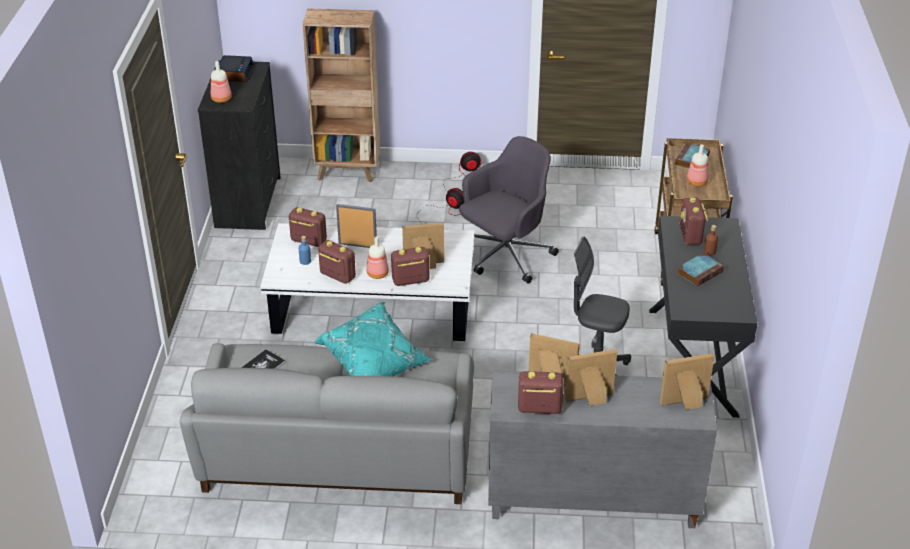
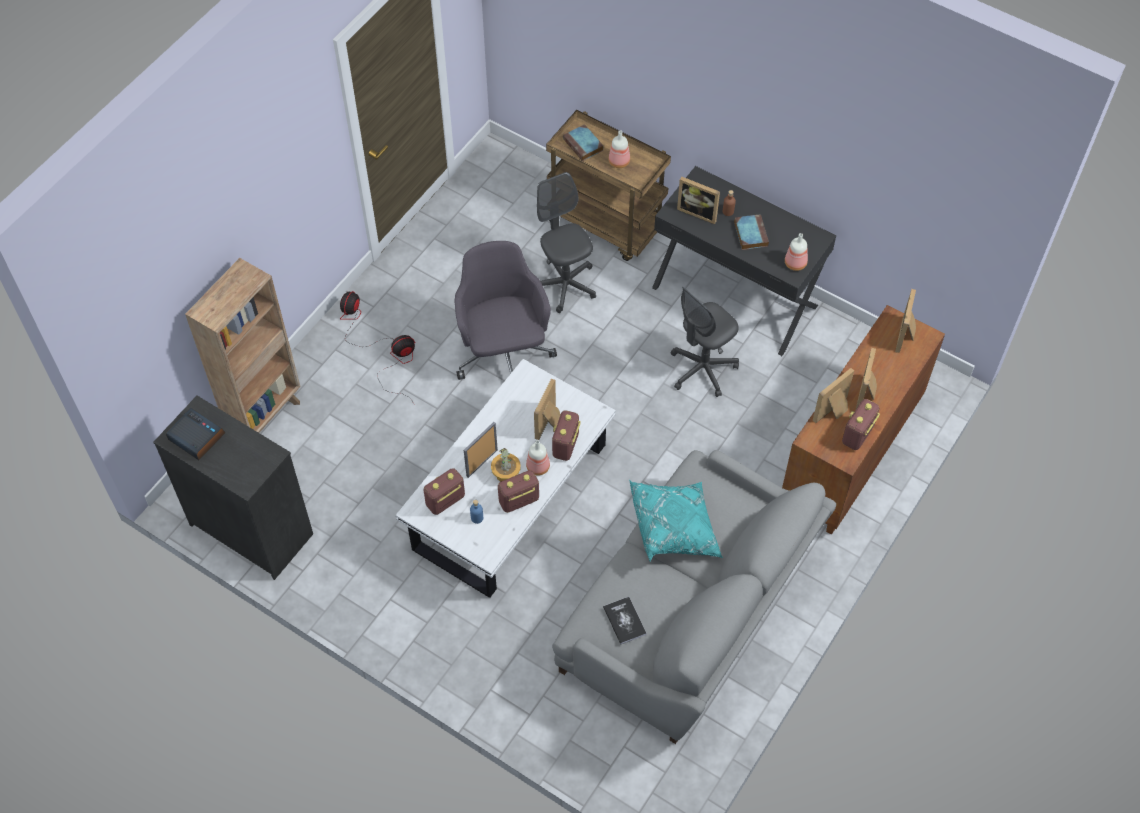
camera: 60 degrees left, 20 degrees up
bottle [211,61,232,103] -> bottle moved to [785,233,808,271]
grey cabinet [488,370,717,528] -> brown cabinet [782,305,945,535]
radio [679,197,708,245] -> picture frame [677,177,720,224]
none -> potted plant [491,448,521,482]
none -> grey office chair [537,172,596,313]

